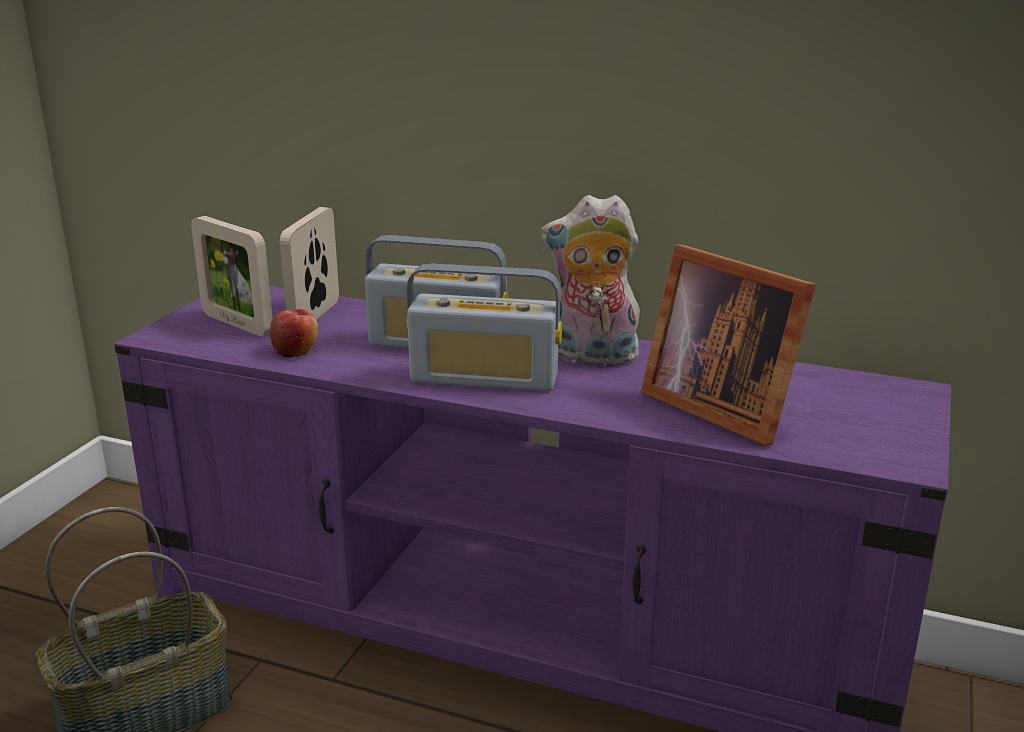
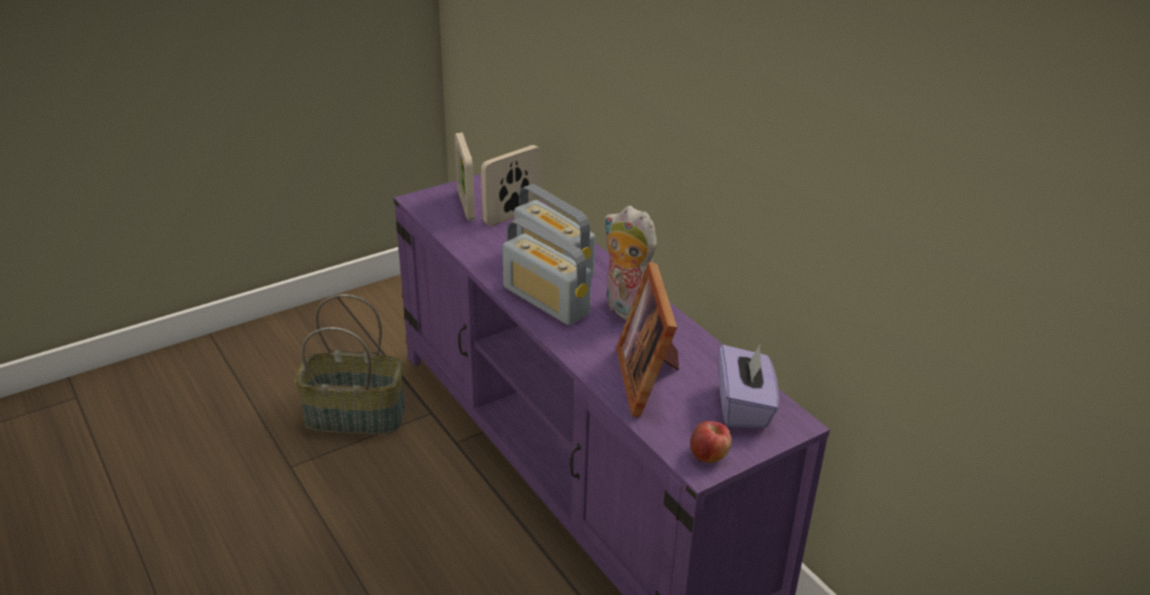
camera: 35 degrees right, 10 degrees up
apple [270,309,318,357] -> apple moved to [690,421,732,463]
none -> purple tissue box [718,345,779,428]

